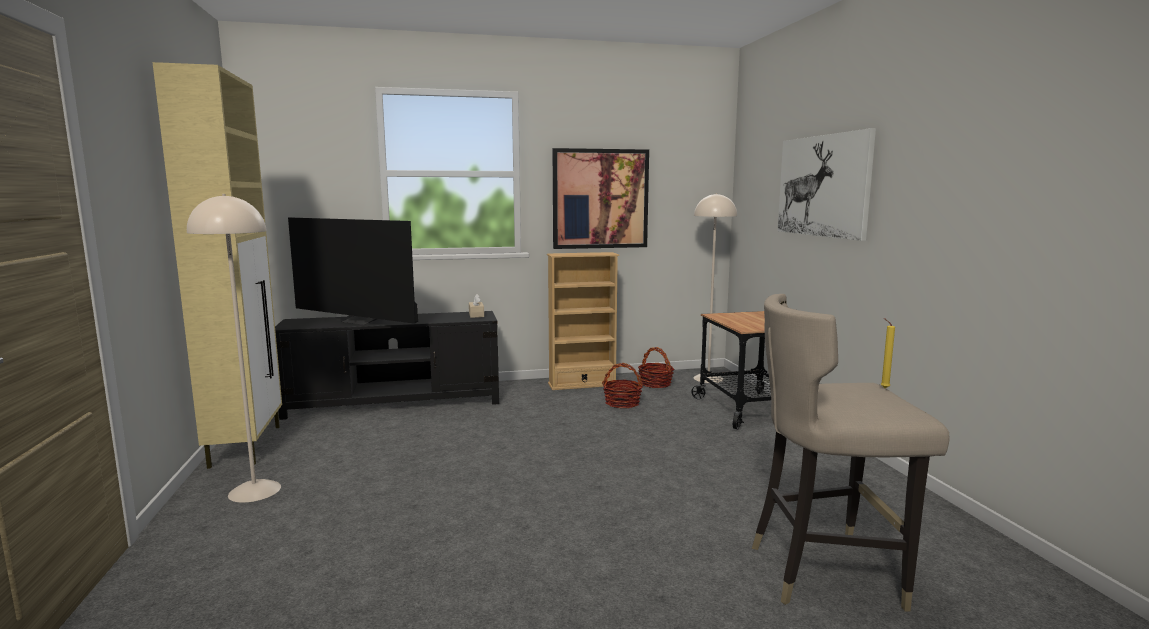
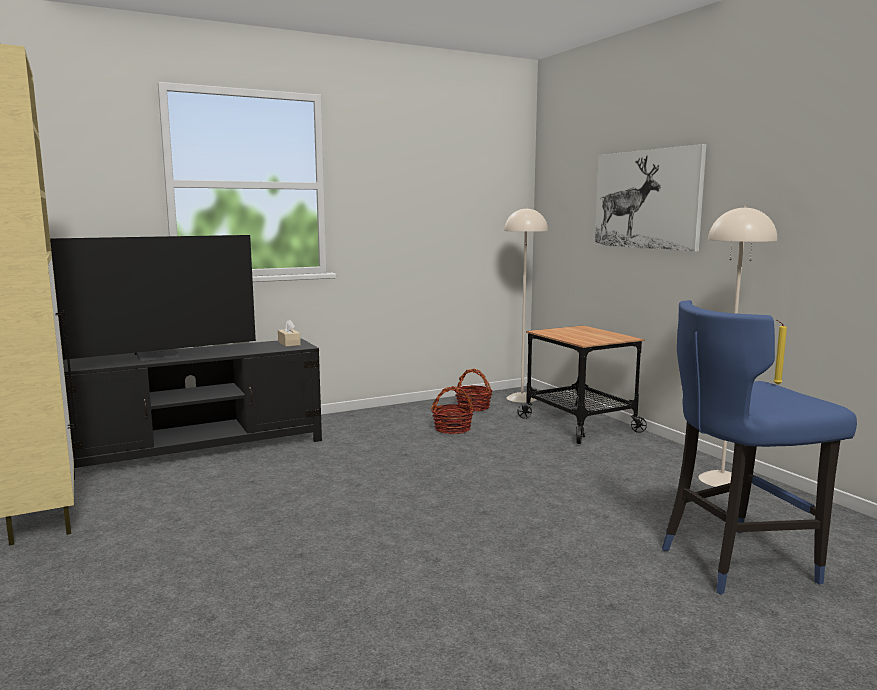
camera: 15 degrees left, 0 degrees up
beige floor lamp [187,194,281,503] -> beige floor lamp moved to [698,206,777,487]
television [288,217,418,325] -> television turned 45 degrees counterclockwise [50,235,256,361]
beige bookcase [547,252,619,390] -> none
picture [553,148,649,249] -> none
beige stool [752,294,949,611] -> blue stool [662,300,857,595]

